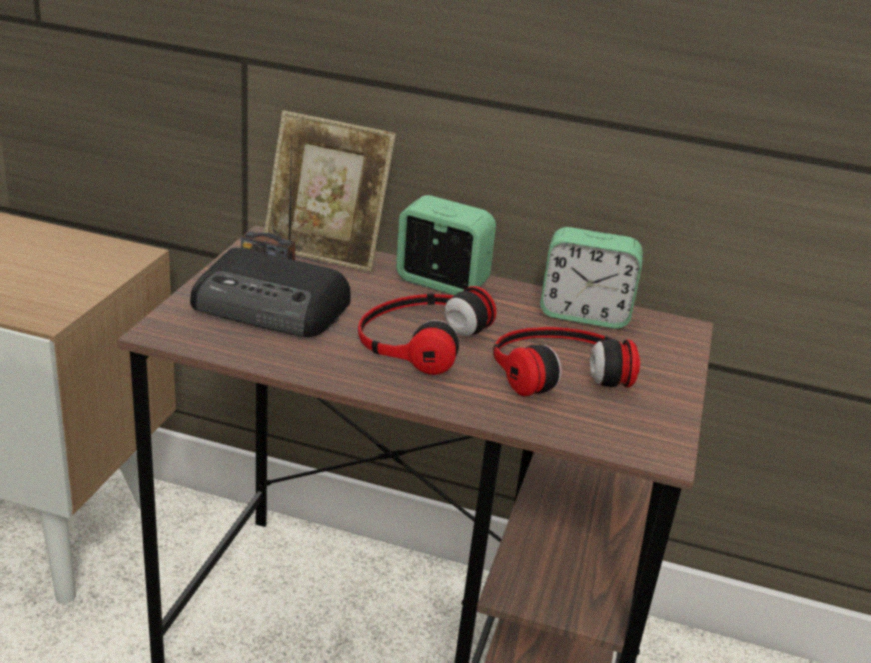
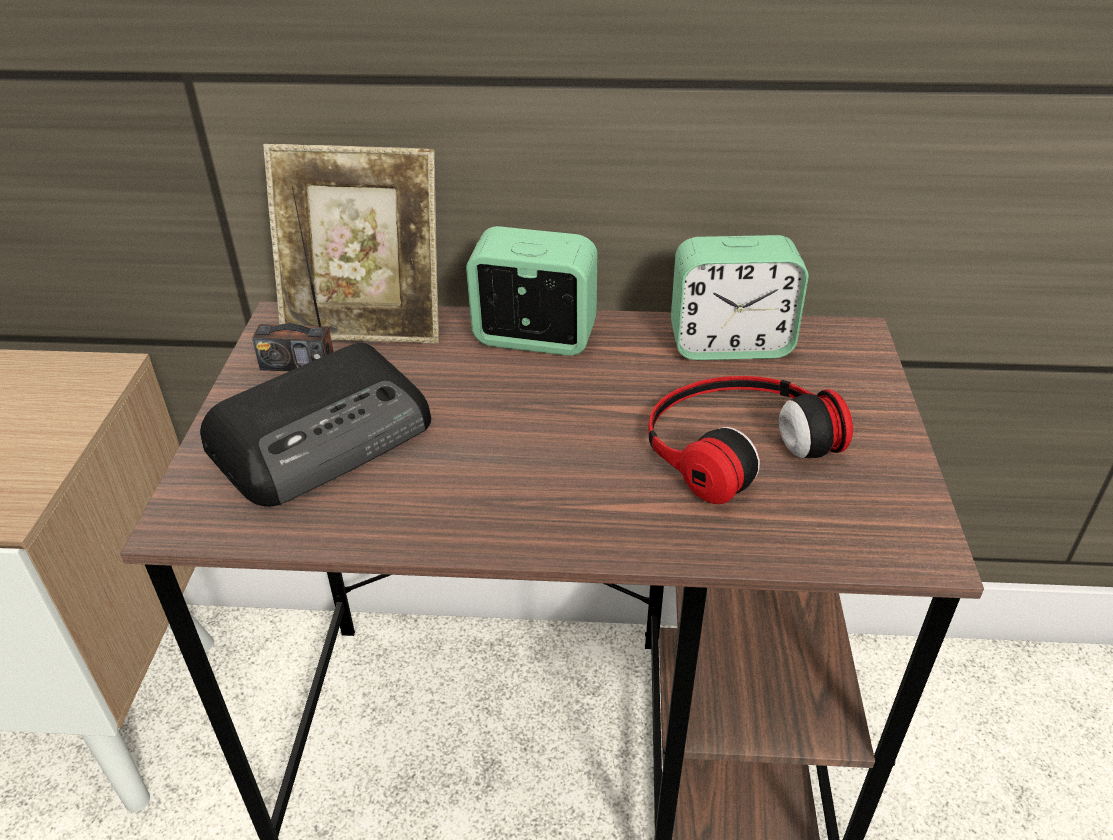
camera: 10 degrees left, 10 degrees up
radio [190,248,350,337] -> radio turned 45 degrees counterclockwise [200,343,431,507]
headphones [358,286,496,375] -> none

